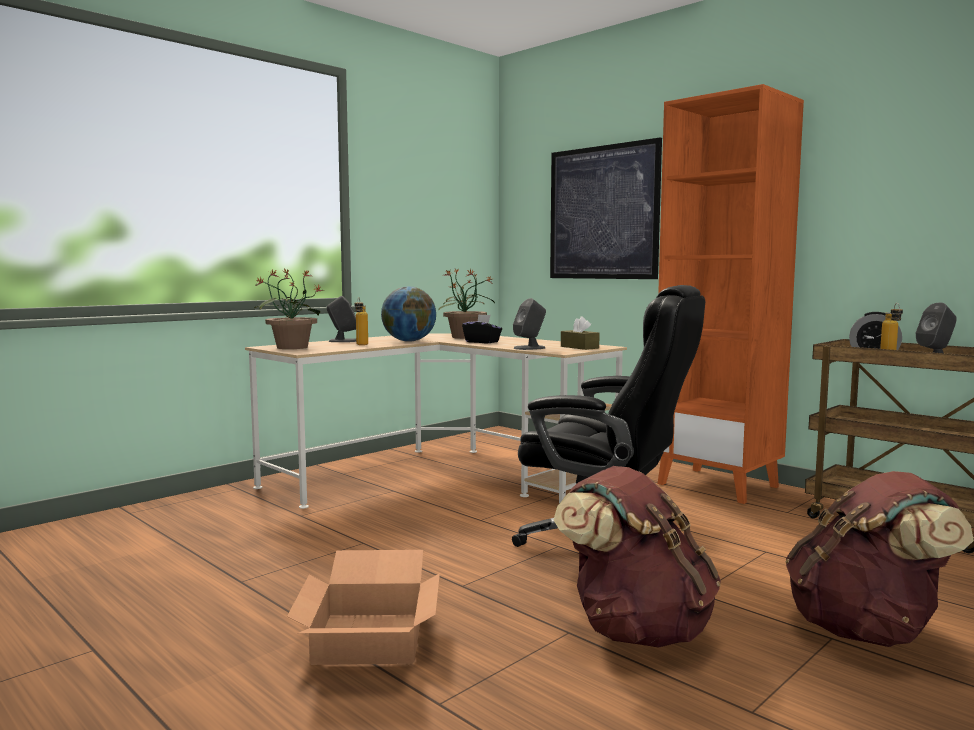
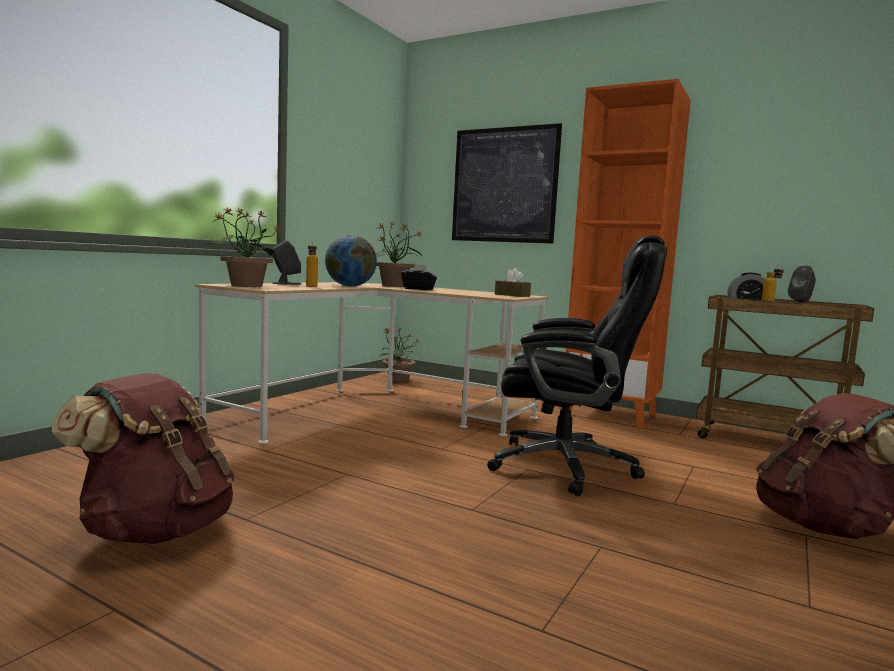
camera: 15 degrees left, 0 degrees up
cardboard box [287,550,440,665] -> none
grey speaker [513,298,546,350] -> none
brown backpack [554,466,721,648] -> brown backpack moved to [52,373,235,544]
none -> potted plant [380,328,419,383]

